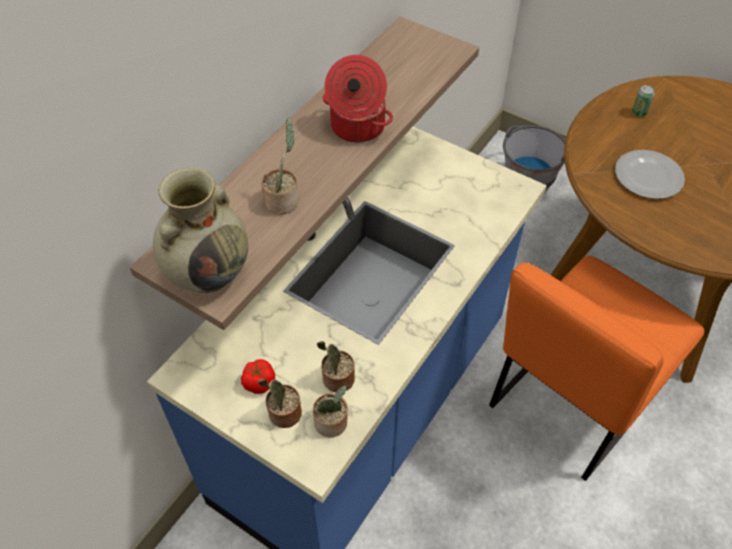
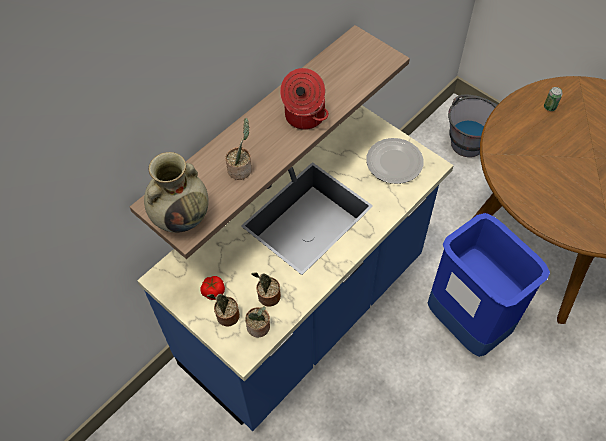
camera: 10 degrees right, 5 degrees up
orange chair [489,256,704,481] -> blue trash can [428,213,550,357]
plate [615,150,685,199] -> plate moved to [366,138,424,184]

